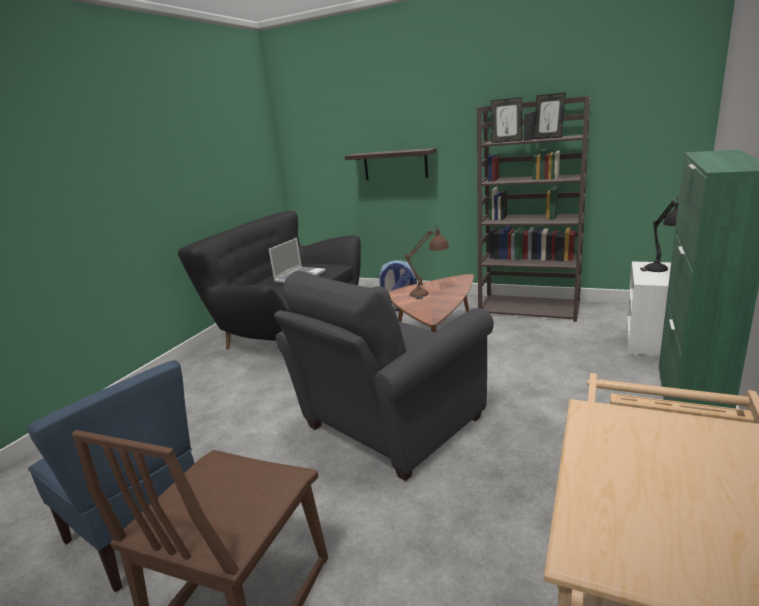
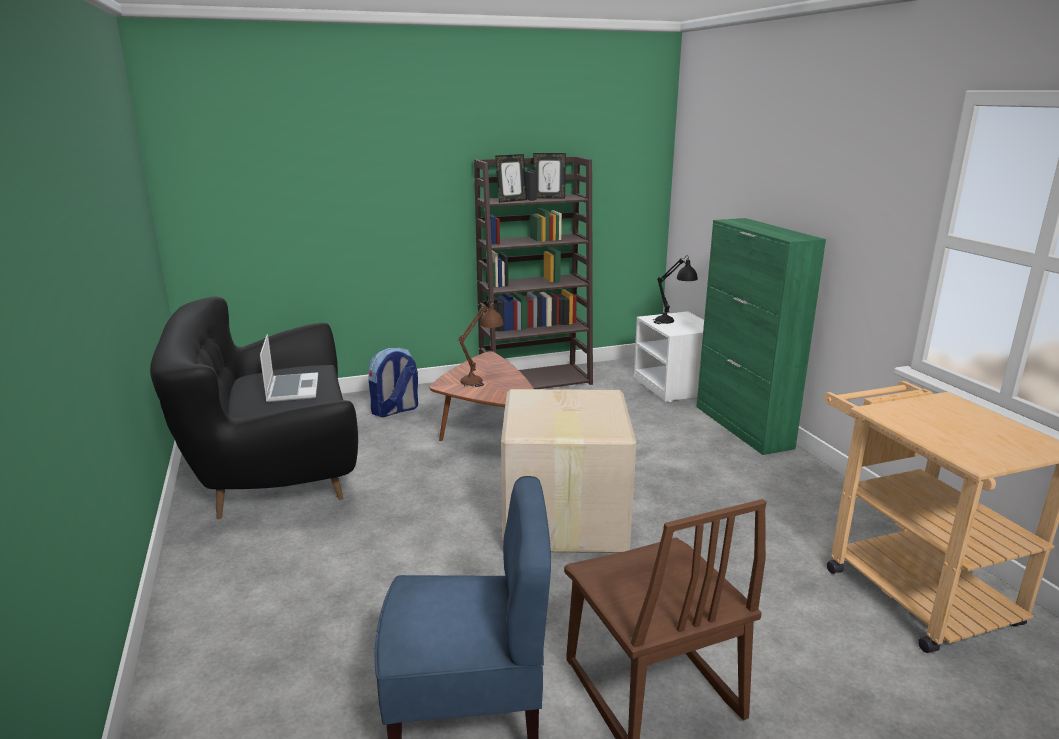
camera: 45 degrees left, 0 degrees up
grey armchair [274,271,494,481] -> cardboard box [501,389,636,553]
shelf [345,148,437,180] -> none

